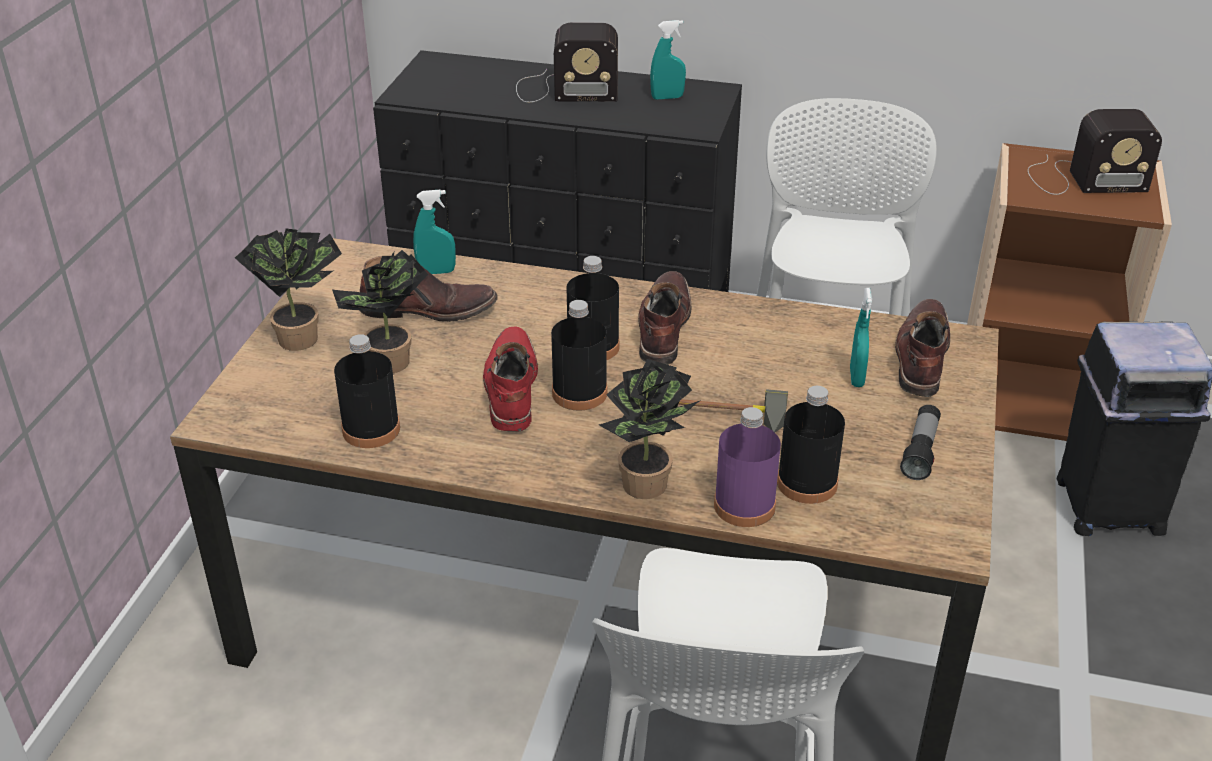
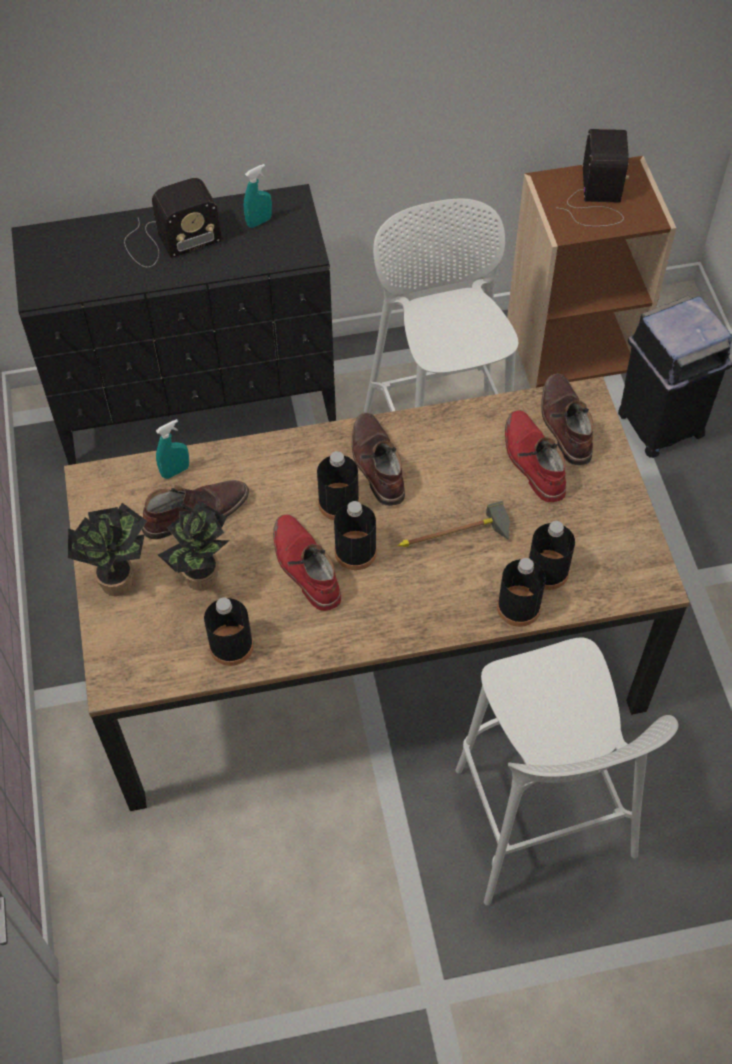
camera: 25 degrees left, 20 degrees up
potted plant [599,359,701,499] -> none
purple bottle [714,407,781,527] -> black bottle [497,558,546,627]
turquoise spray bottle [850,288,872,387] -> red boot [505,410,566,502]
flashlight [900,405,941,480] -> none
radio [1028,109,1162,195] -> radio turned 60 degrees counterclockwise [556,129,629,227]

